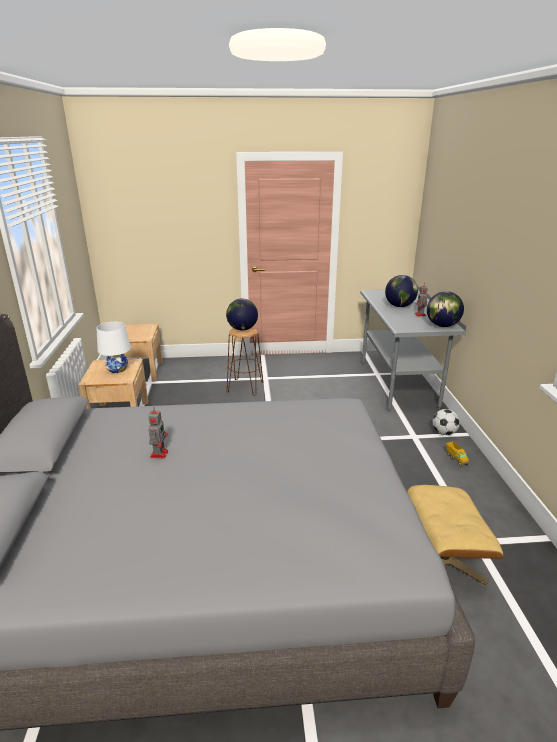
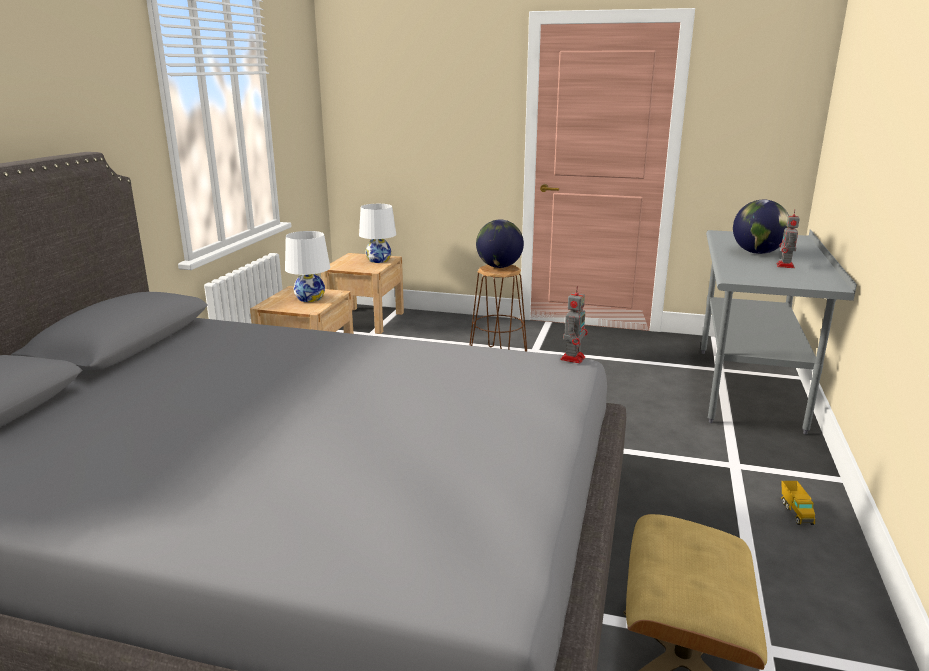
camera: 20 degrees right, 5 degrees down
toy robot [148,407,169,459] -> toy robot moved to [560,286,588,363]
globe [427,291,464,327] -> none
football [432,409,460,435] -> none
none -> white table lamp [359,204,396,263]

